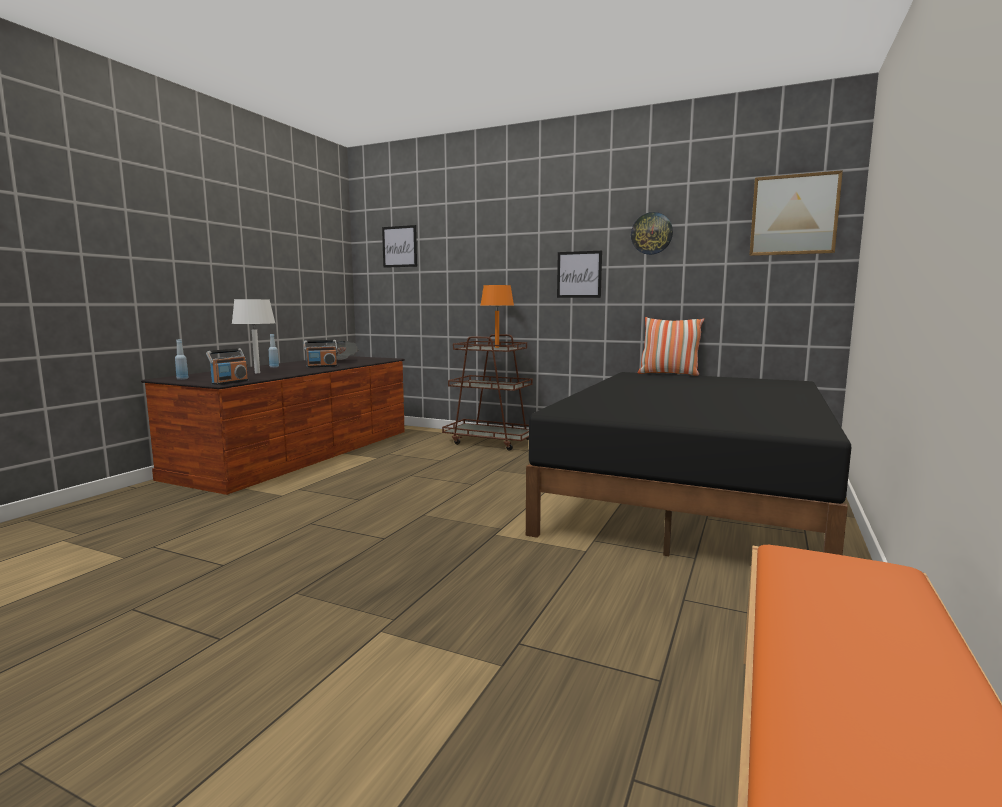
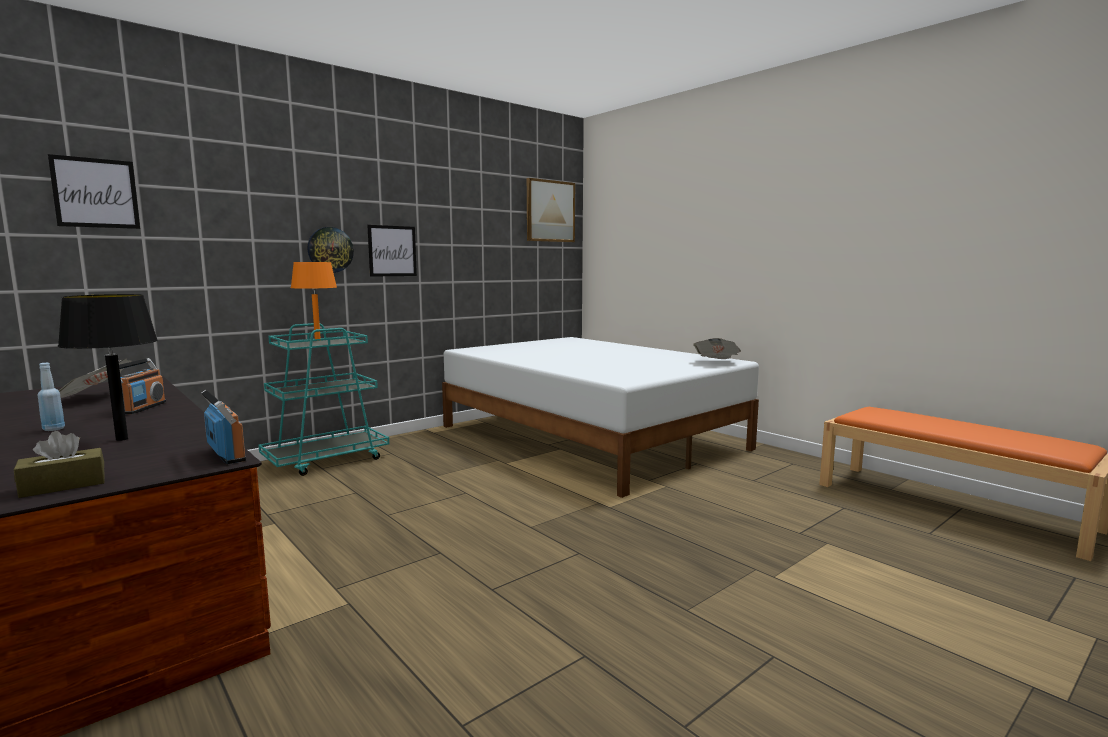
camera: 65 degrees left, 0 degrees up
blue bottle [175,340,188,380] -> brown tissue box [14,431,105,498]
white table lamp [232,299,275,373] -> black table lamp [58,294,158,441]
brown cart [442,334,533,451] -> turquoise cart [258,323,389,476]
black bed [526,372,851,556] -> white bed [442,337,759,498]
wall clock [631,212,673,255] -> wall clock moved to [307,227,354,273]
pillow [638,317,704,376] -> none
none -> newspaper [693,338,741,359]

